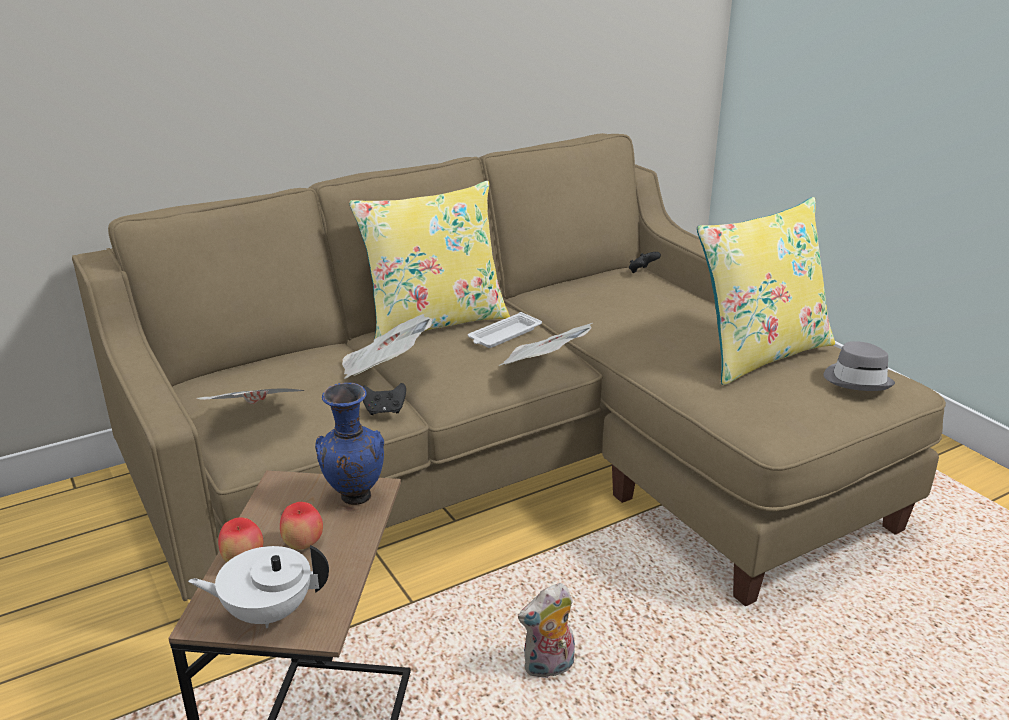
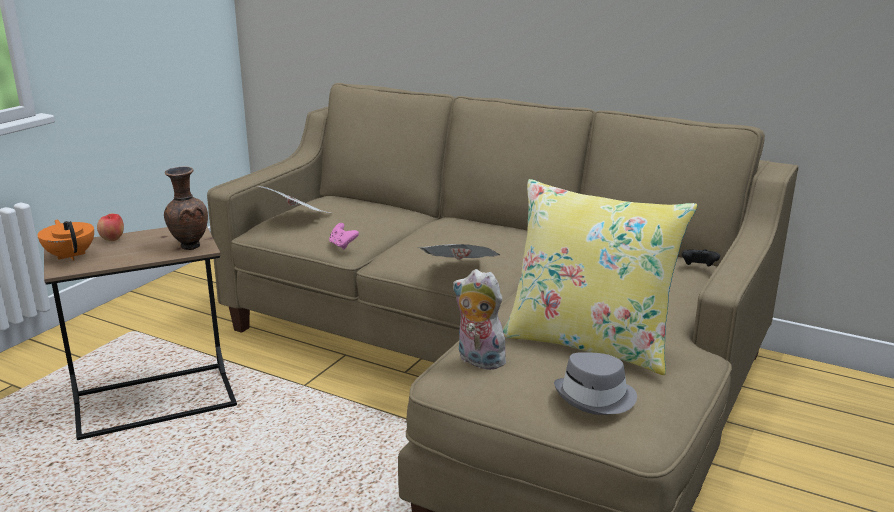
camera: 60 degrees right, 5 degrees down
white teapot [188,545,329,628] -> orange teapot [37,220,94,261]
apple [280,502,323,550] -> none
blue vase [315,383,384,505] -> brown vase [164,166,208,250]
newspaper [342,314,432,379] -> none
yellow pillow [349,181,510,339] -> none
black game controller [362,383,406,415] -> pink game controller [329,223,359,249]
white tray [468,312,542,348] -> none
plush toy [518,583,575,678] -> plush toy moved to [453,269,510,370]

